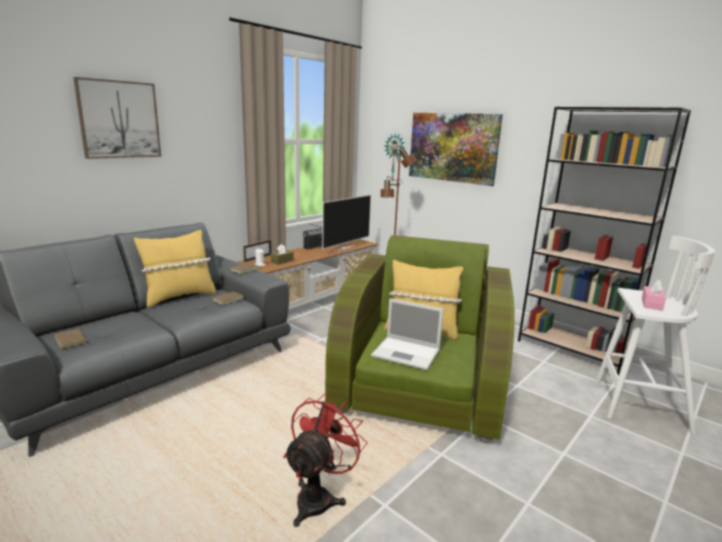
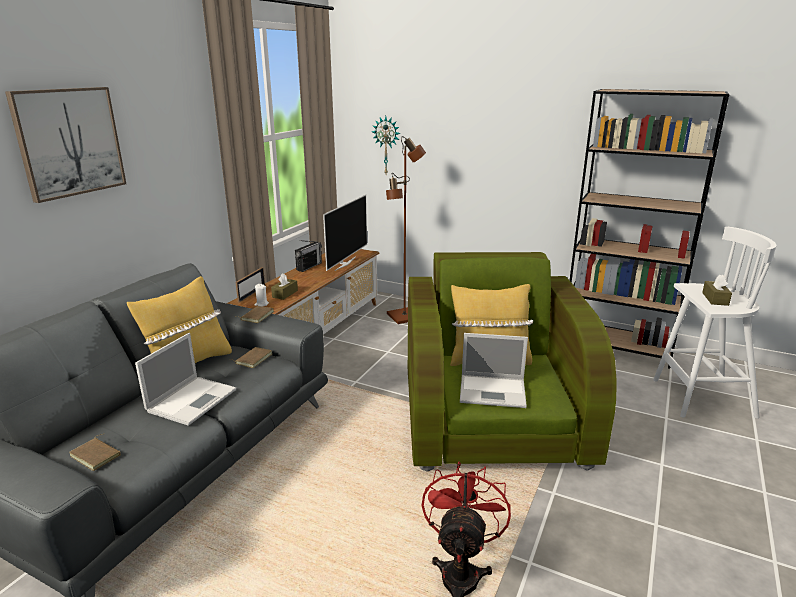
camera: 15 degrees left, 5 degrees up
picture [409,113,503,186] -> none
pink tissue box [642,280,666,311] -> brown tissue box [702,275,732,306]
none -> laptop [135,333,236,426]

